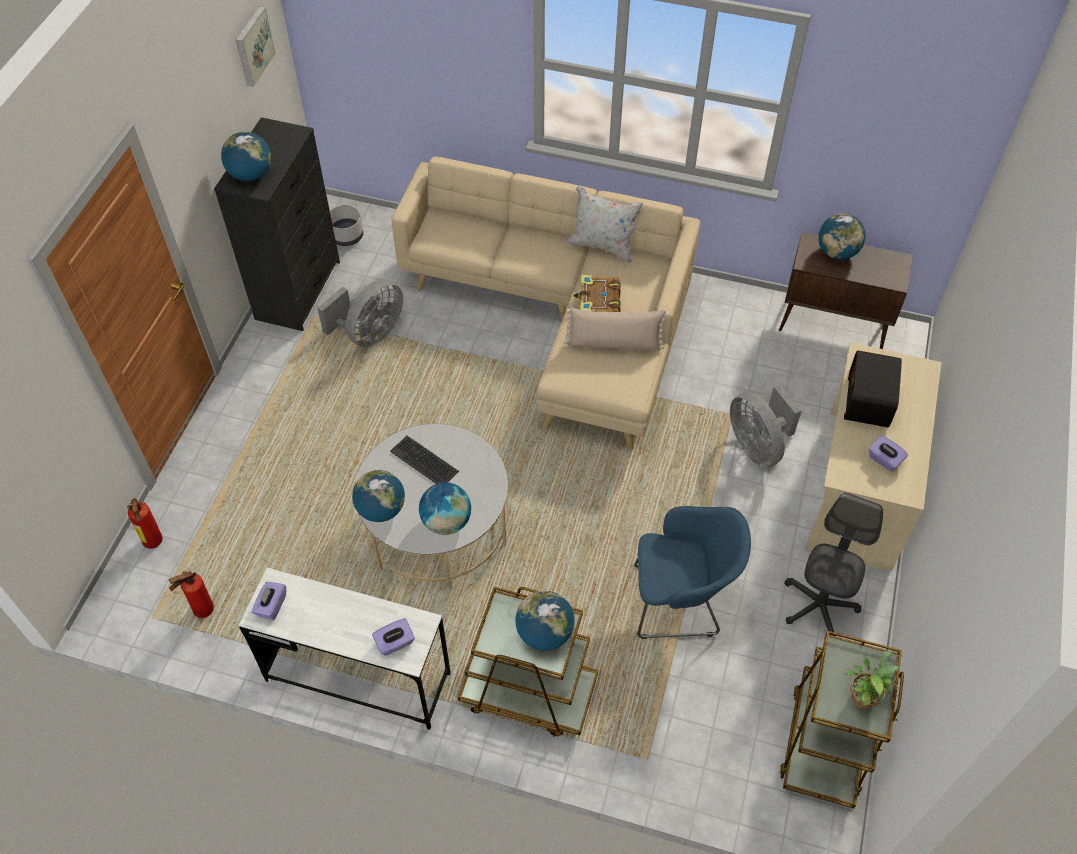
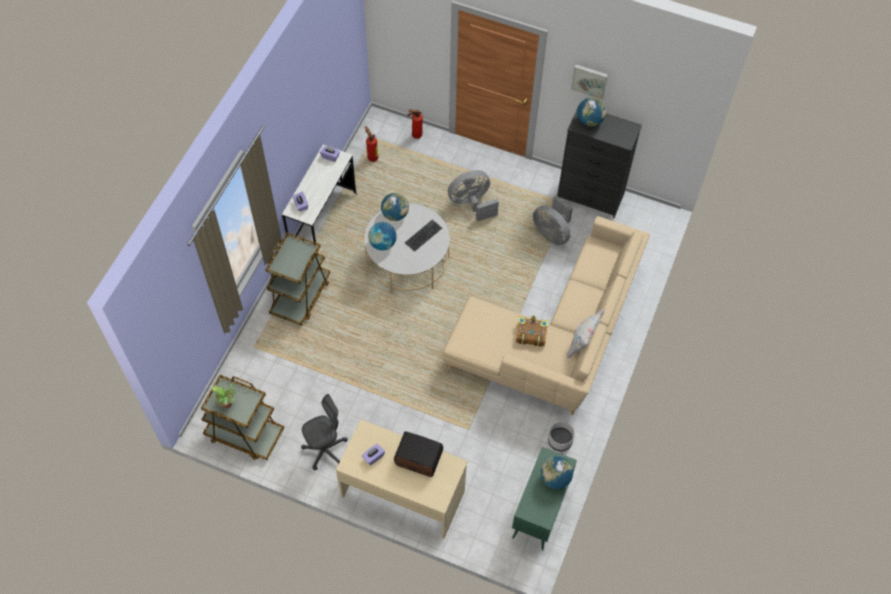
camera: 95 degrees right, 5 degrees up
picture [235,6,276,87] -> picture moved to [571,64,608,100]
grey planter [330,205,363,246] -> grey planter moved to [548,422,575,452]
globe [516,591,575,651] -> none
beige pillow [564,308,668,350] -> none
blue armchair [634,506,751,639] -> none
grey fan [730,384,802,467] -> grey fan moved to [448,170,499,222]
brown cabinet [779,232,913,349] -> green cabinet [512,447,577,551]
grey office chair [784,493,883,636] -> grey office chair turned 60 degrees counterclockwise [301,394,348,470]

